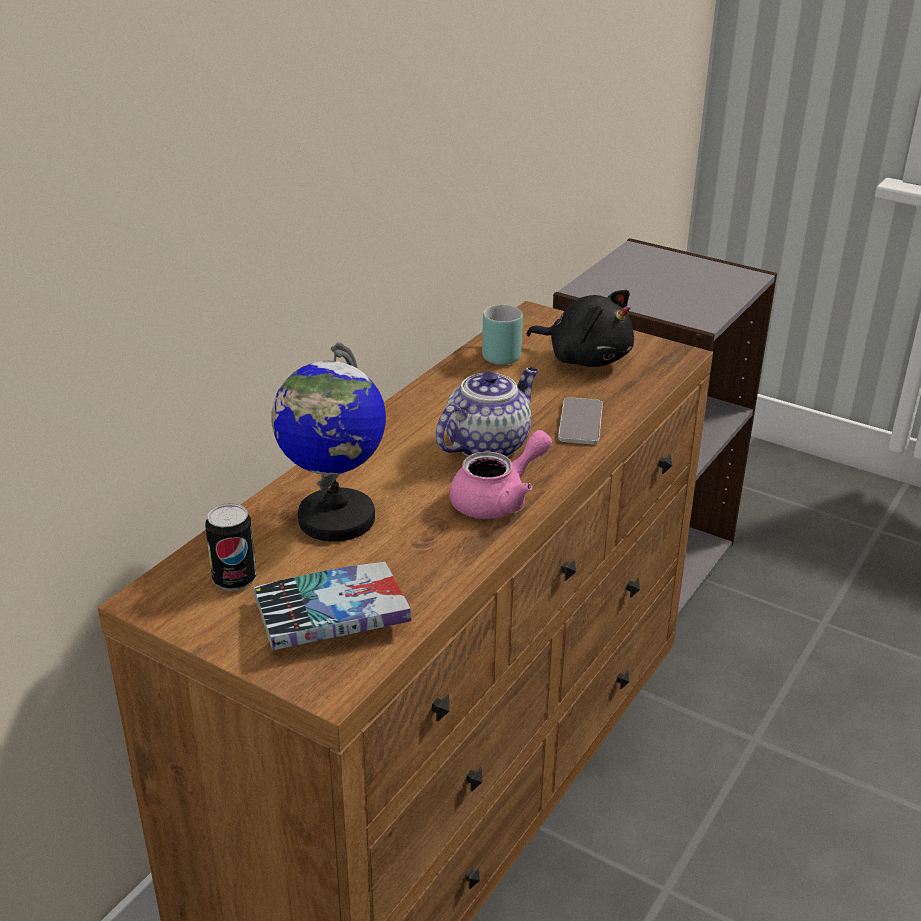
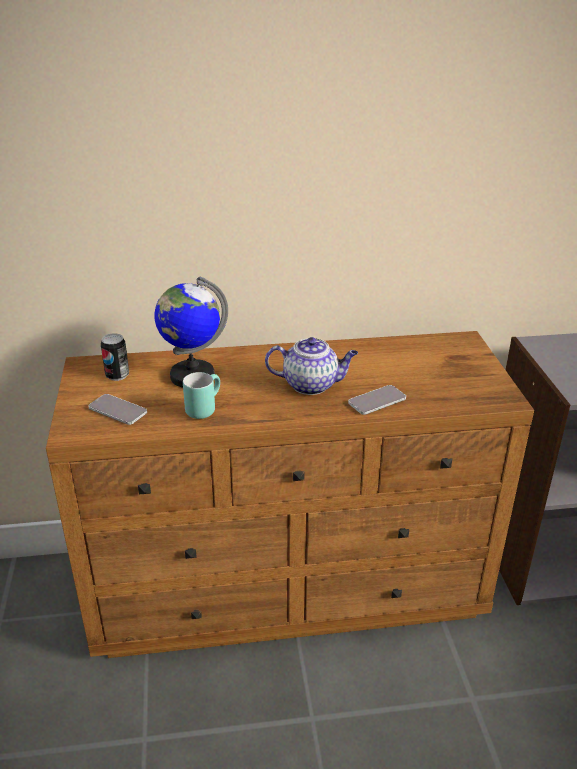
camera: 50 degrees right, 0 degrees up
book [254,562,411,650] -> phone [88,394,147,425]
pink teapot [449,430,552,519] -> none
turquoise mug [482,305,523,365] -> turquoise mug moved to [183,372,220,419]
black plush toy [526,290,634,367] -> none

